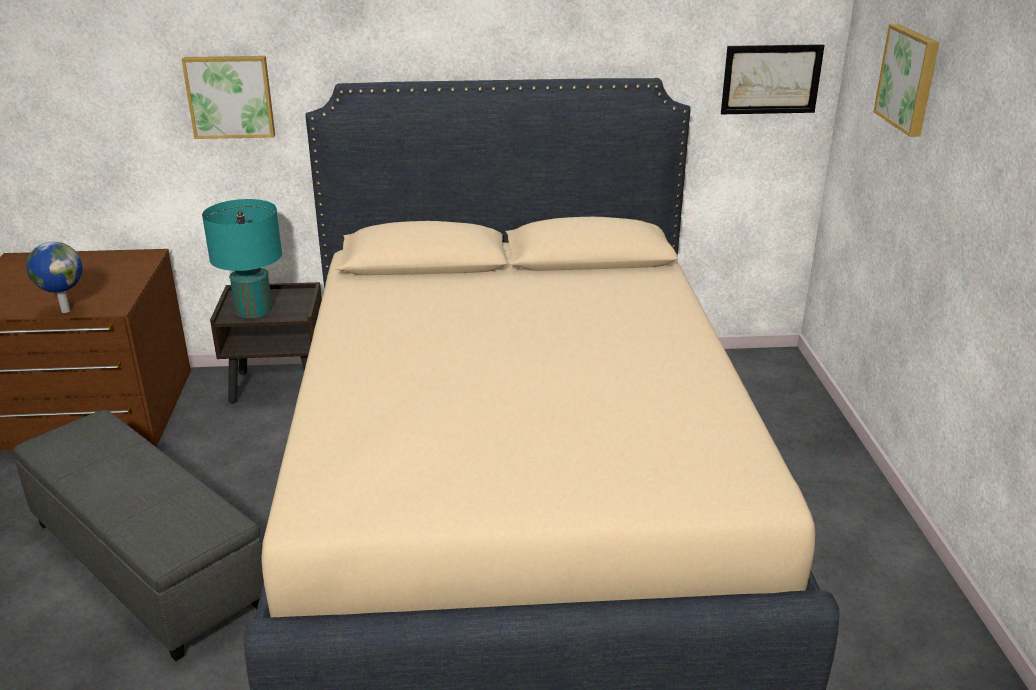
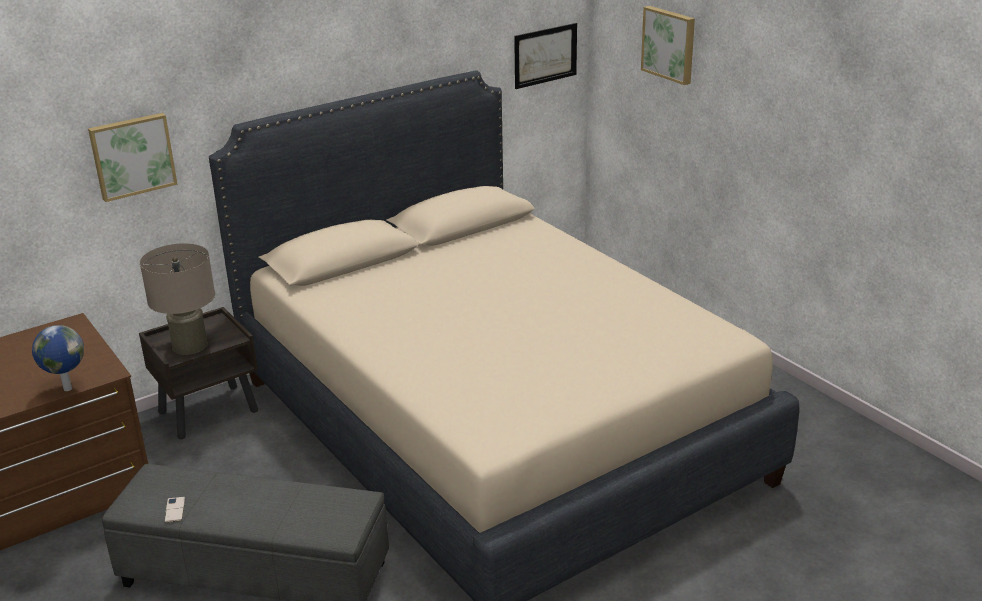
camera: 30 degrees left, 0 degrees up
turquoise table lamp [202,199,282,318] -> beige table lamp [140,243,215,355]
none -> phone [164,496,185,523]

